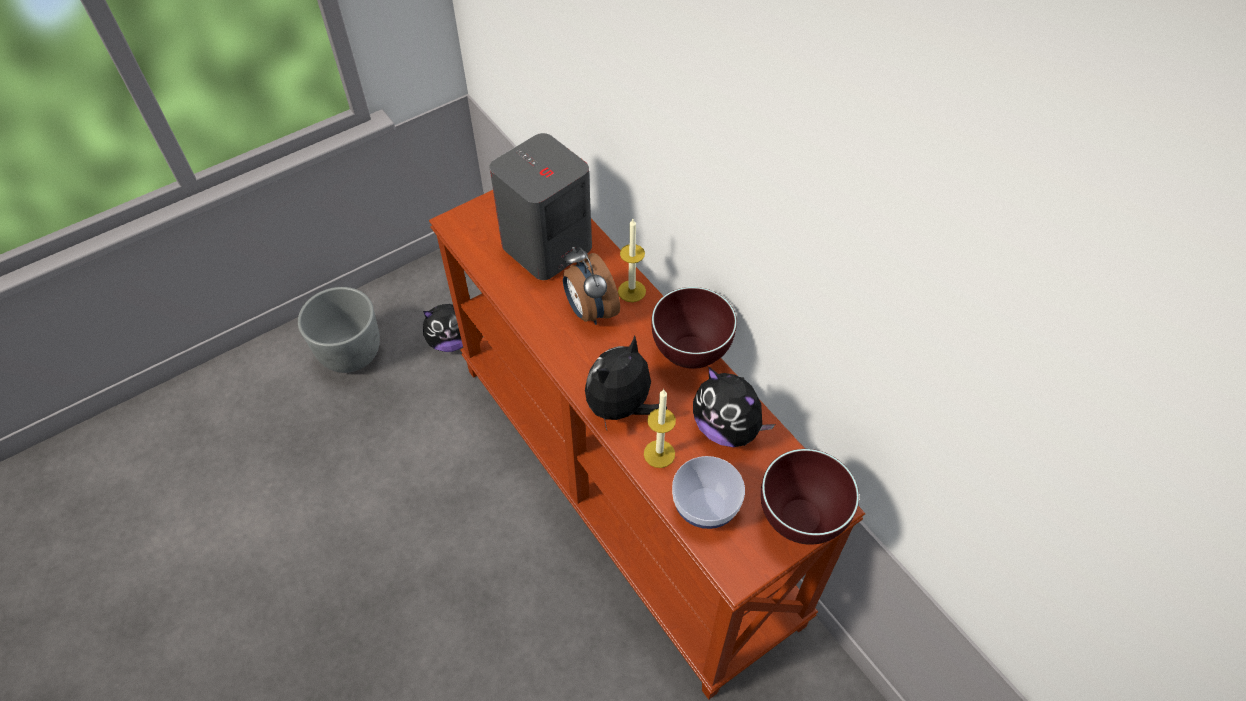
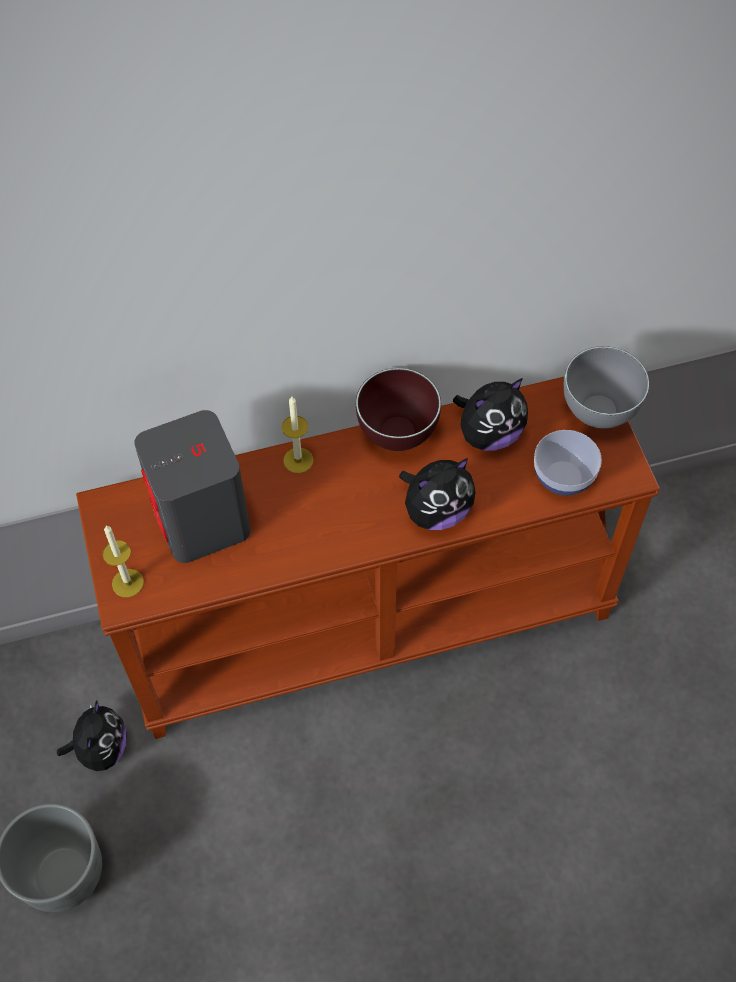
camera: 70 degrees left, 5 degrees up
alarm clock [563,247,620,325] -> none
plush toy [585,336,667,430] -> plush toy turned 90 degrees counterclockwise [399,458,476,530]
candle [644,389,676,468] -> candle moved to [102,525,144,597]
brown bowl [761,449,859,545] -> grey bowl [563,346,650,429]

